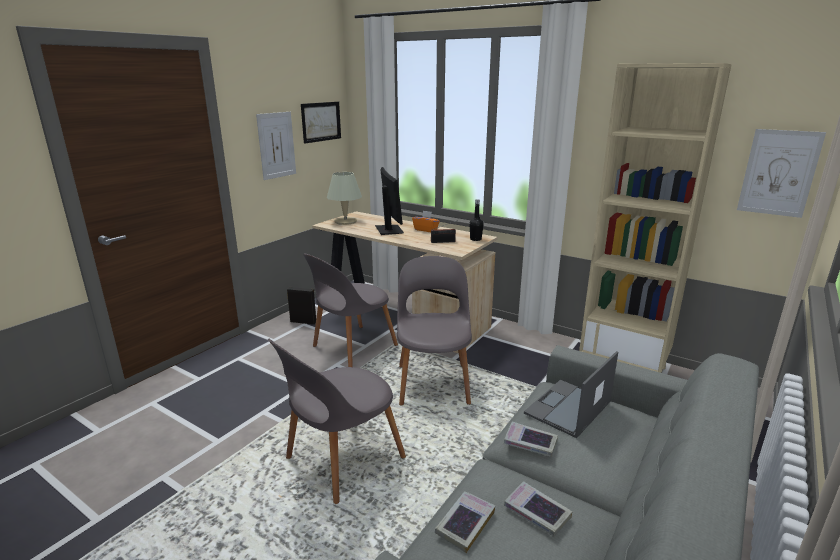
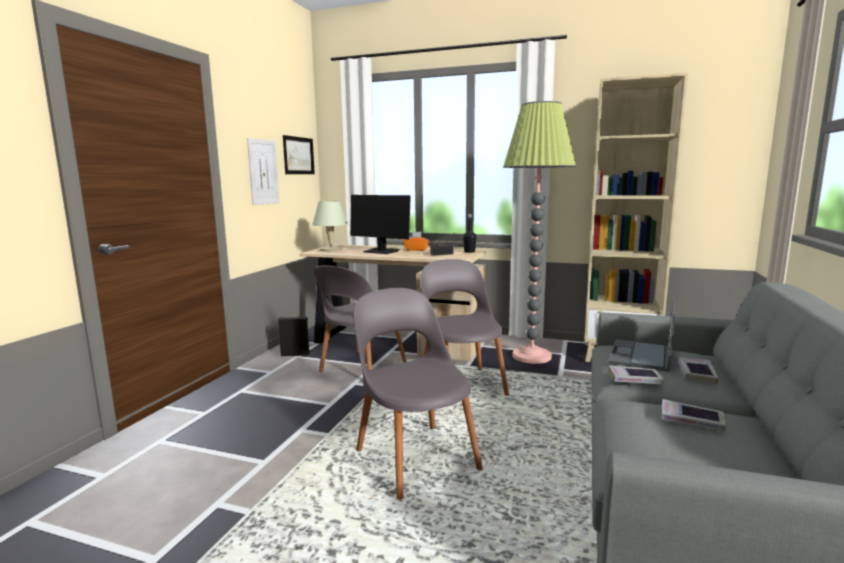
camera: 15 degrees left, 10 degrees down
grey chair [268,338,406,504] -> grey chair turned 120 degrees clockwise [353,288,483,500]
monitor [375,167,404,235] -> monitor turned 150 degrees clockwise [350,195,411,254]
book [435,491,495,553] -> book moved to [678,358,719,384]
picture [737,129,826,218] -> none
none -> floor lamp [503,101,576,364]

